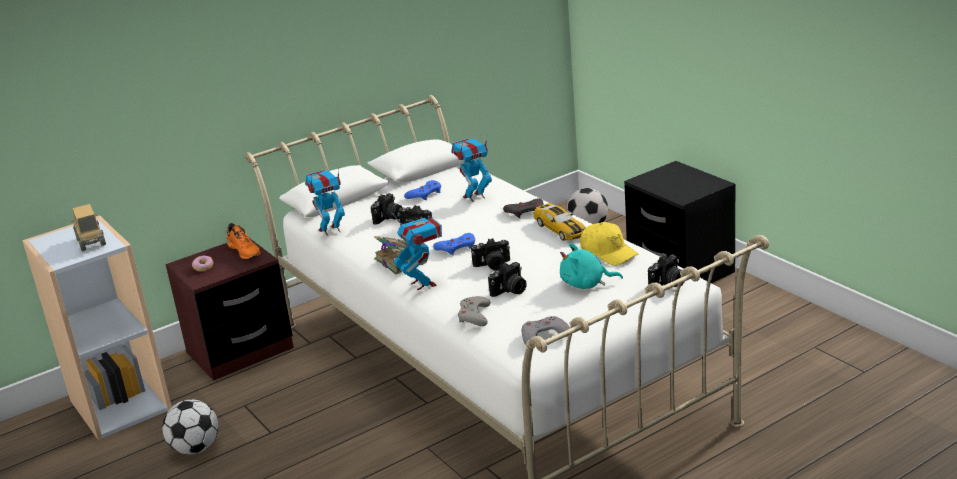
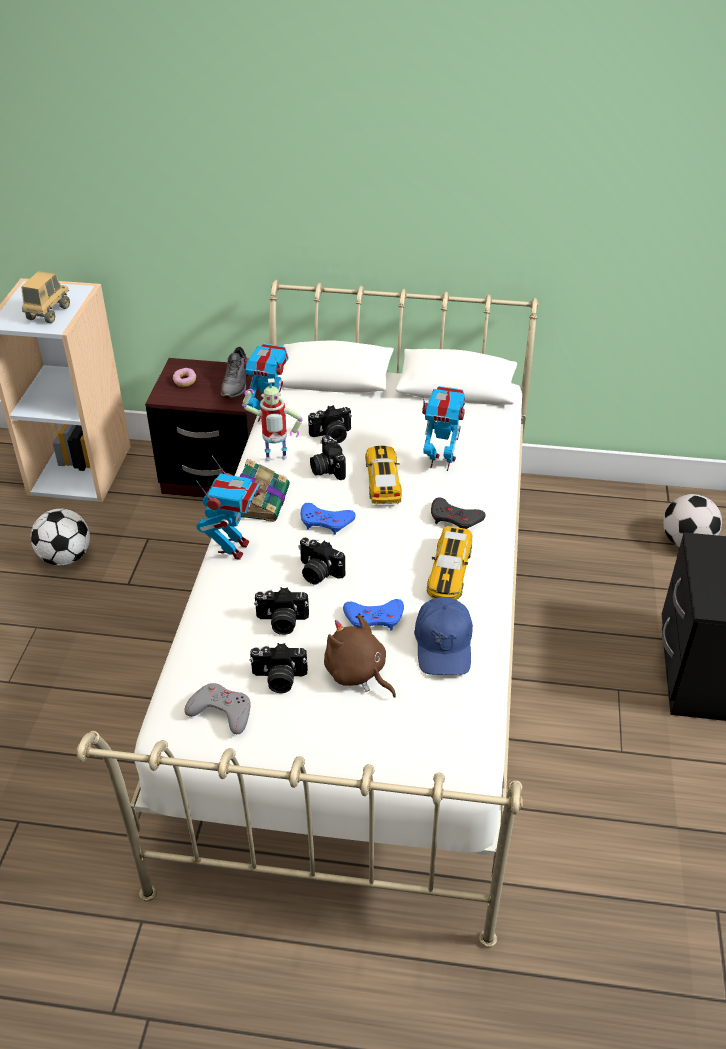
camera: 40 degrees right, 15 degrees up
orange shoe [226,223,261,259] -> grey shoe [221,347,248,398]
blue game controller [404,180,441,200] -> blue game controller moved to [343,599,404,631]
grey game controller [458,296,491,326] -> none
turquoise plush toy [560,243,623,289] -> brown plush toy [324,615,396,698]
yellow cap [580,222,638,266] -> blue cap [414,597,473,675]
camera [648,255,684,287] -> camera moved to [250,643,308,693]
none -> toy robot [242,378,303,461]
none -> toy car [366,446,402,505]

